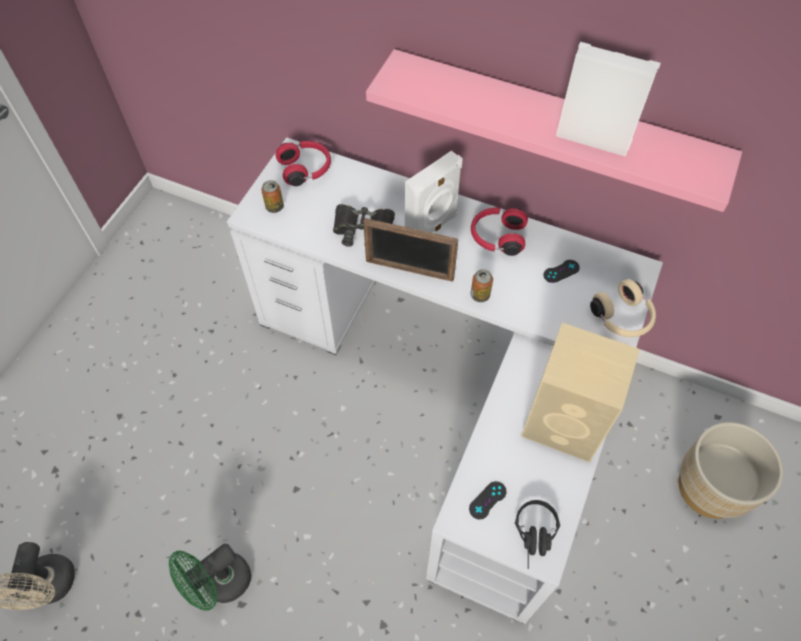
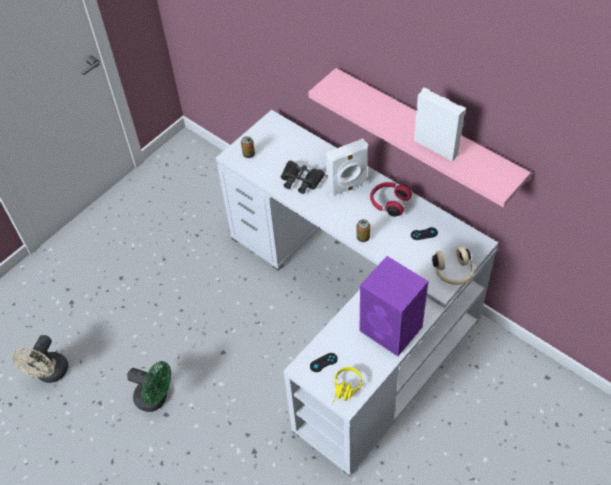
camera: 20 degrees right, 5 degrees down
green fan [169,543,251,611] -> green fan turned 135 degrees counterclockwise [127,361,171,412]
red headphones [275,141,331,186] -> none
picture frame [363,218,458,281] -> none
black headphones [515,500,560,569] -> yellow headphones [332,367,362,405]
beige speaker [521,323,640,462] -> purple speaker [360,256,428,356]
beige planter [678,422,783,519] -> none

